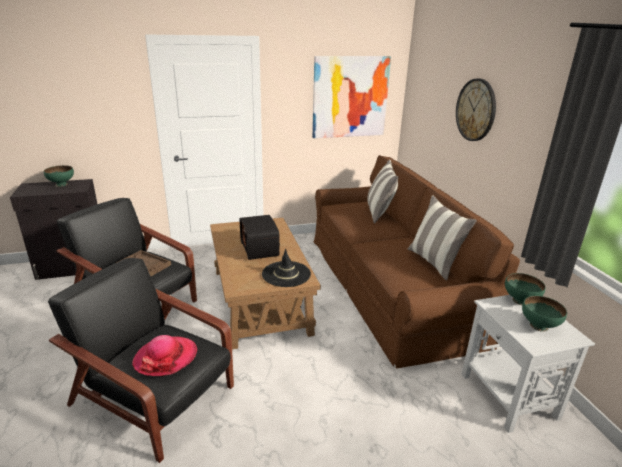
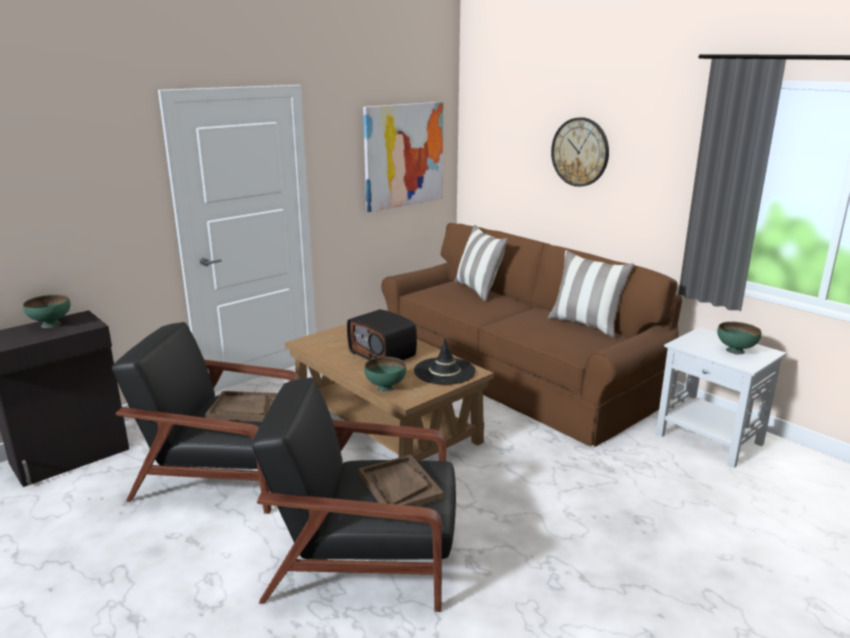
camera: 25 degrees left, 5 degrees down
hat [132,335,197,376] -> brown tray [359,455,444,507]
green bowl [505,273,545,305] -> green bowl moved to [364,357,406,392]

